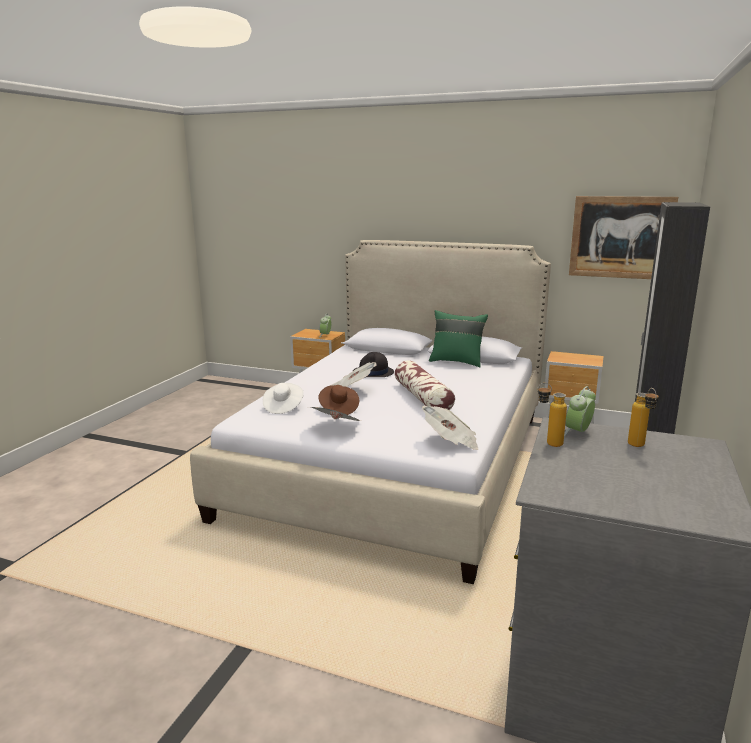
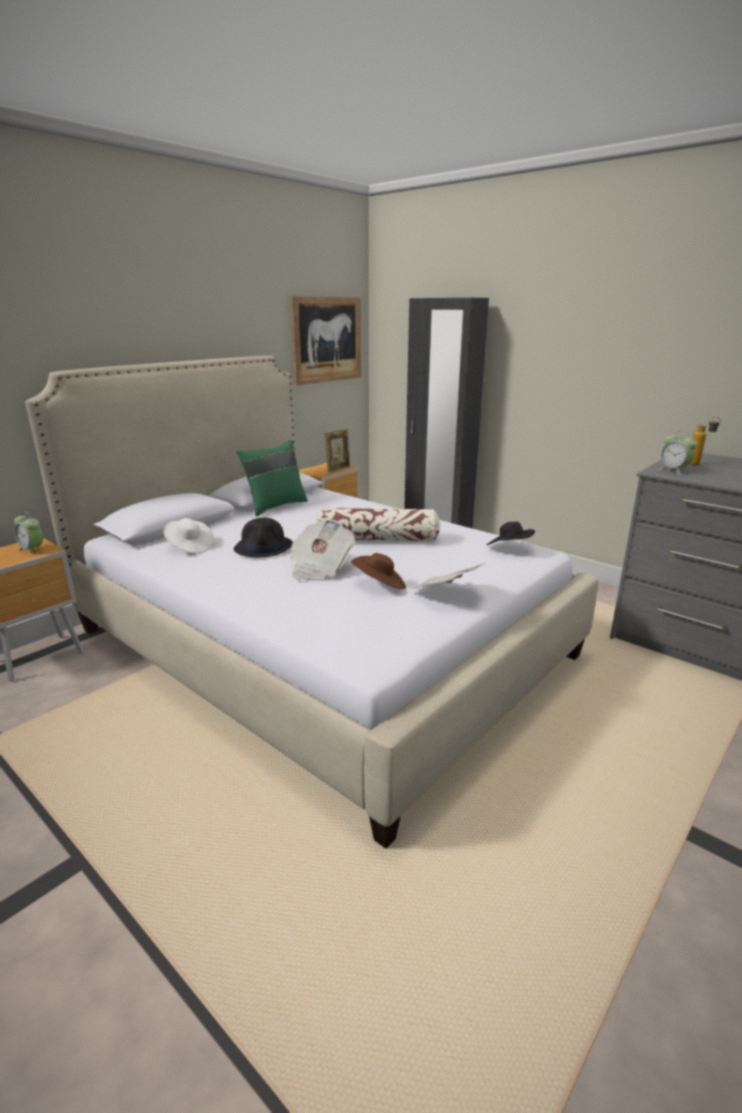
camera: 70 degrees left, 5 degrees up
white hat [263,383,304,414] -> white hat moved to [164,518,214,554]
newspaper [422,406,479,450] -> black hat [487,522,535,545]
bottle [537,383,567,447] -> none
none -> picture frame [325,428,351,474]

